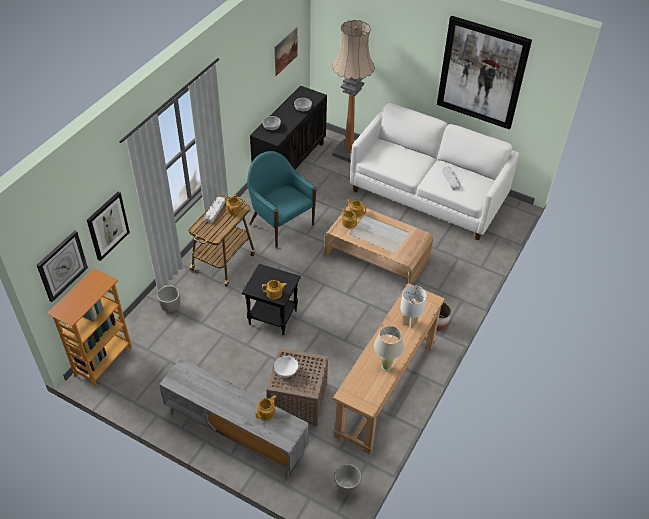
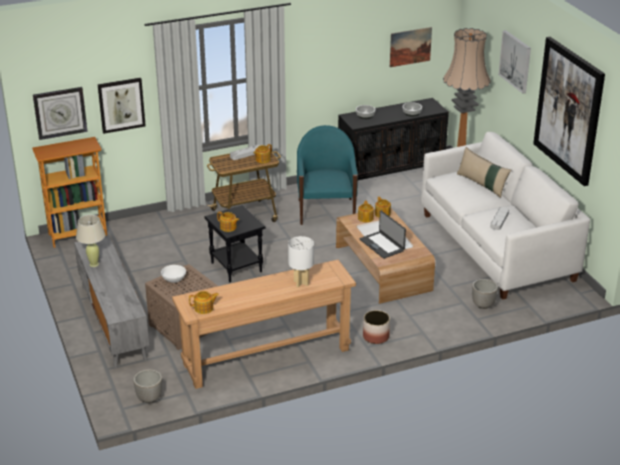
camera: 40 degrees right, 15 degrees down
planter [157,286,181,312] -> planter moved to [472,279,498,309]
teapot [255,395,277,420] -> teapot moved to [189,291,219,314]
beige table lamp [374,326,404,371] -> beige table lamp moved to [76,215,105,267]
none -> laptop [359,211,406,259]
none -> beige pillow [457,147,511,198]
none -> picture [498,30,531,94]

